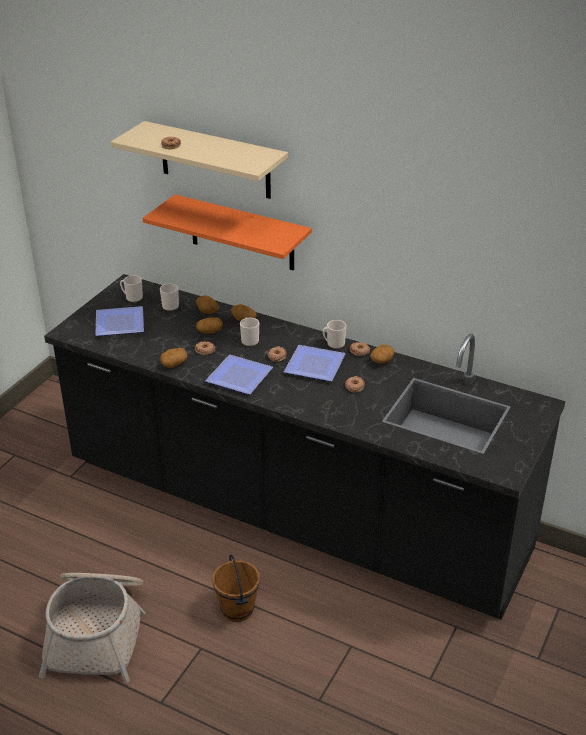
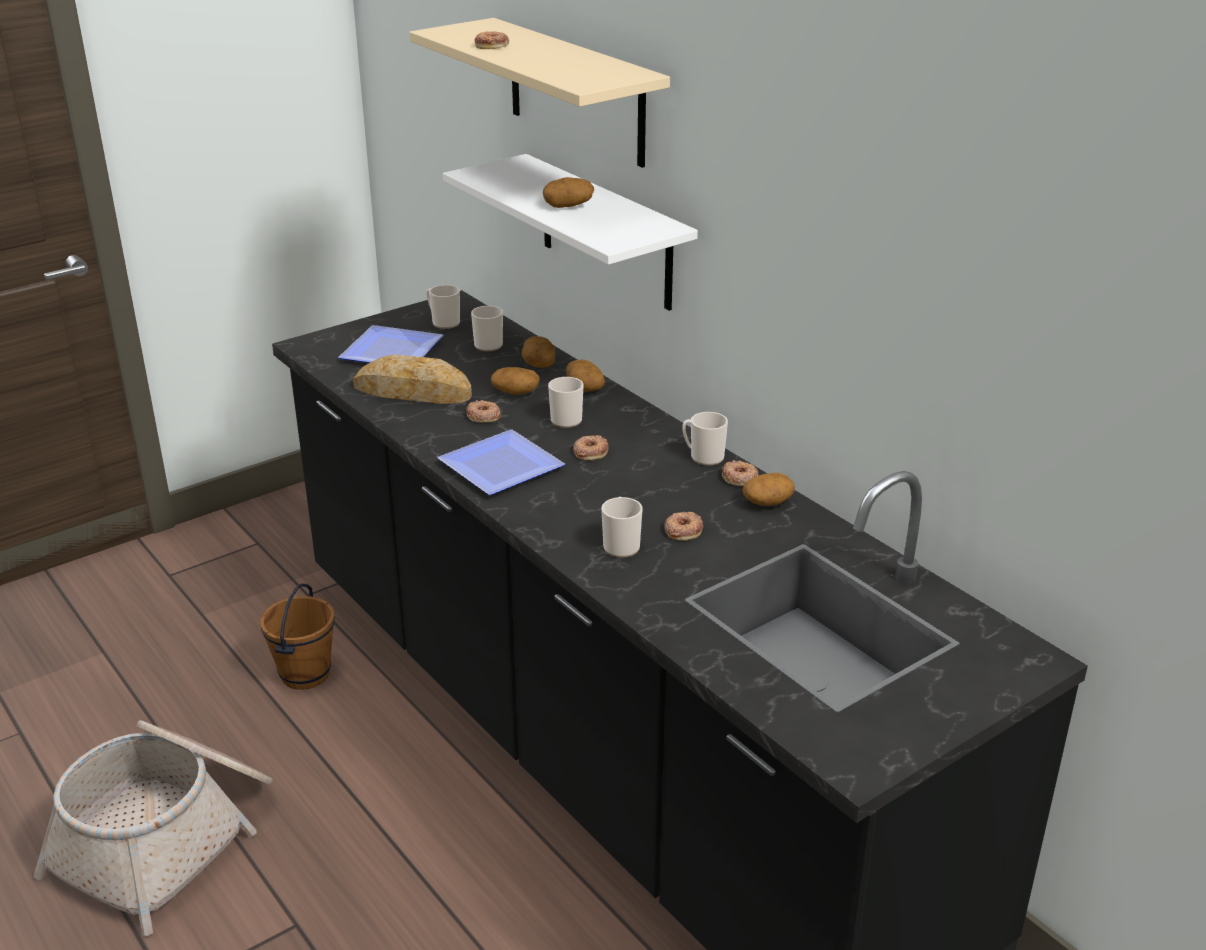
camera: 25 degrees right, 5 degrees down
orange shelf [143,195,312,270] -> white shelf [443,154,698,311]
potato [160,348,188,368] -> potato moved to [543,177,594,208]
brown bucket [212,554,260,622] -> brown bucket moved to [260,583,335,690]
plate [284,345,346,381] -> none
none -> bread [353,354,472,404]
none -> mug [601,497,643,558]

